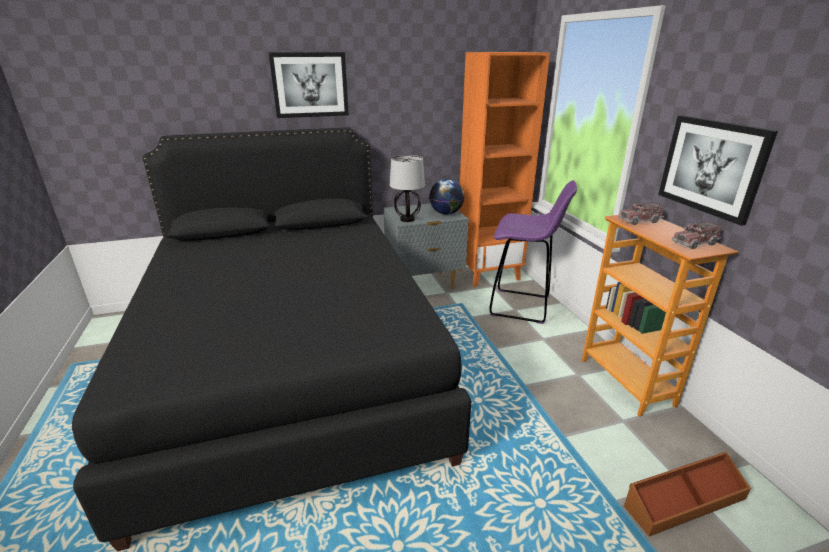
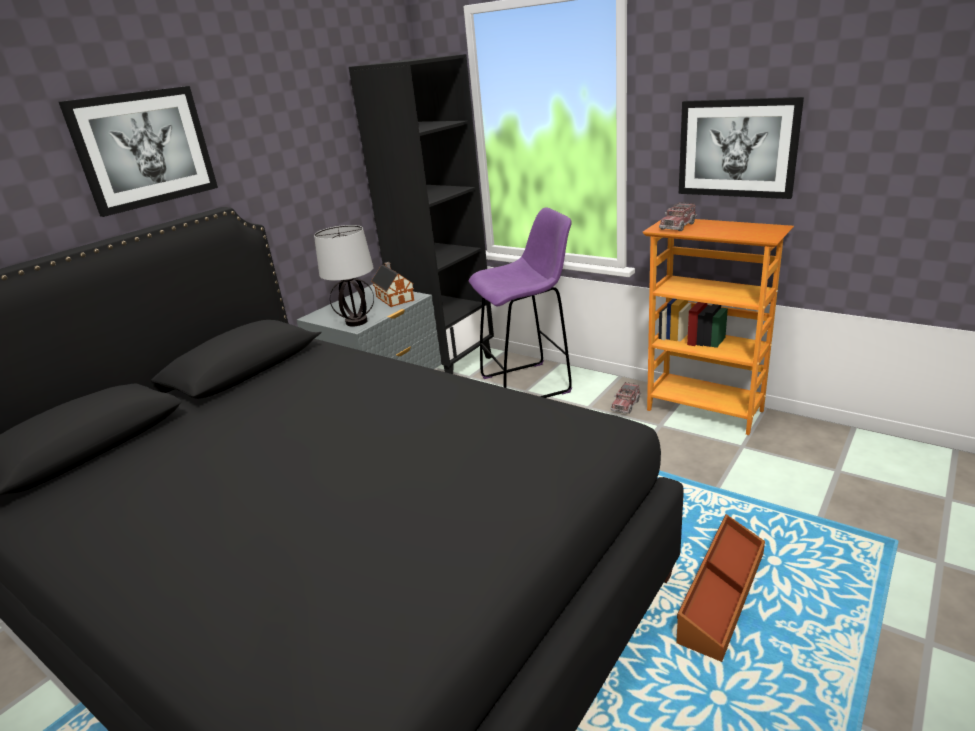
camera: 35 degrees left, 0 degrees up
globe [429,179,465,214] -> toy house [371,262,414,307]
orange bookcase [459,52,550,287] -> black bookcase [349,54,494,374]
brown storage box [624,452,751,536] -> brown storage box moved to [676,514,765,662]
toy truck [672,221,722,249] -> toy truck moved to [611,382,641,414]

